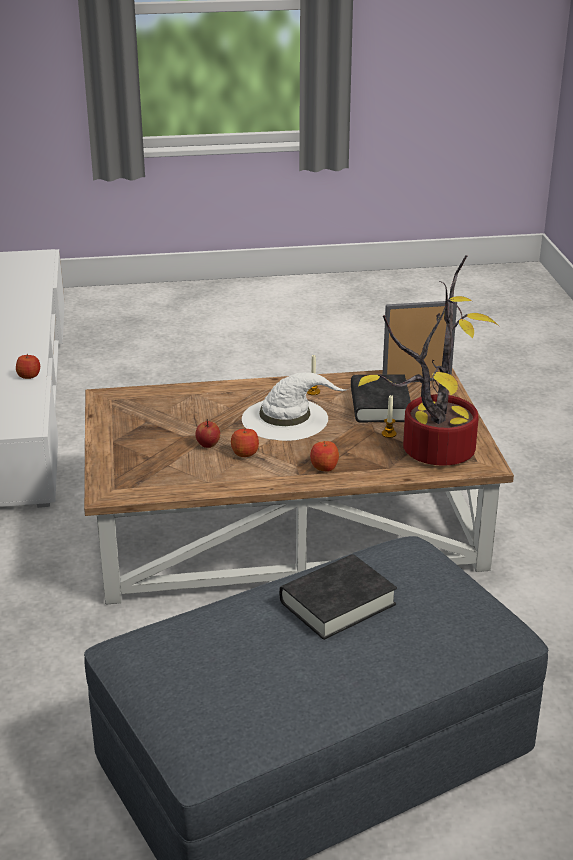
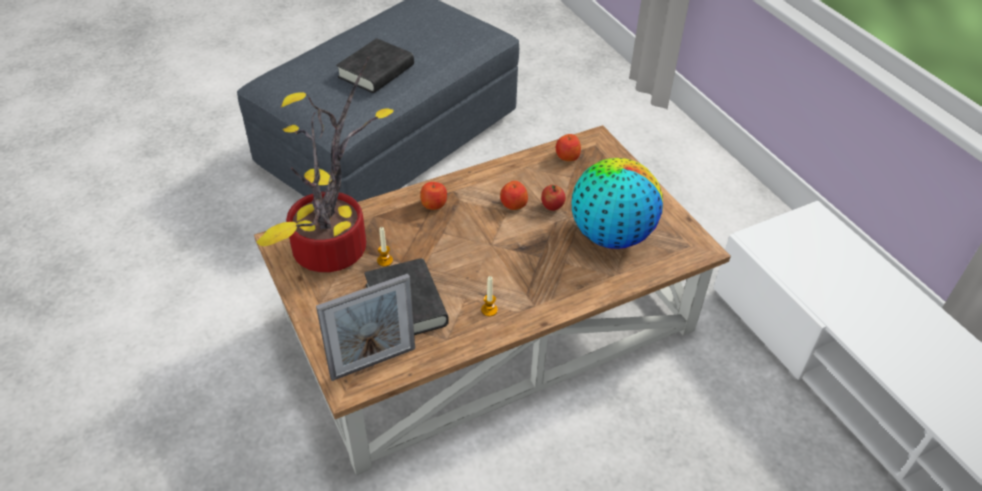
camera: 160 degrees right, 15 degrees up
apple [16,354,40,379] -> apple moved to [556,134,581,161]
white hat [242,372,346,441] -> none
none -> globe [571,158,663,249]

